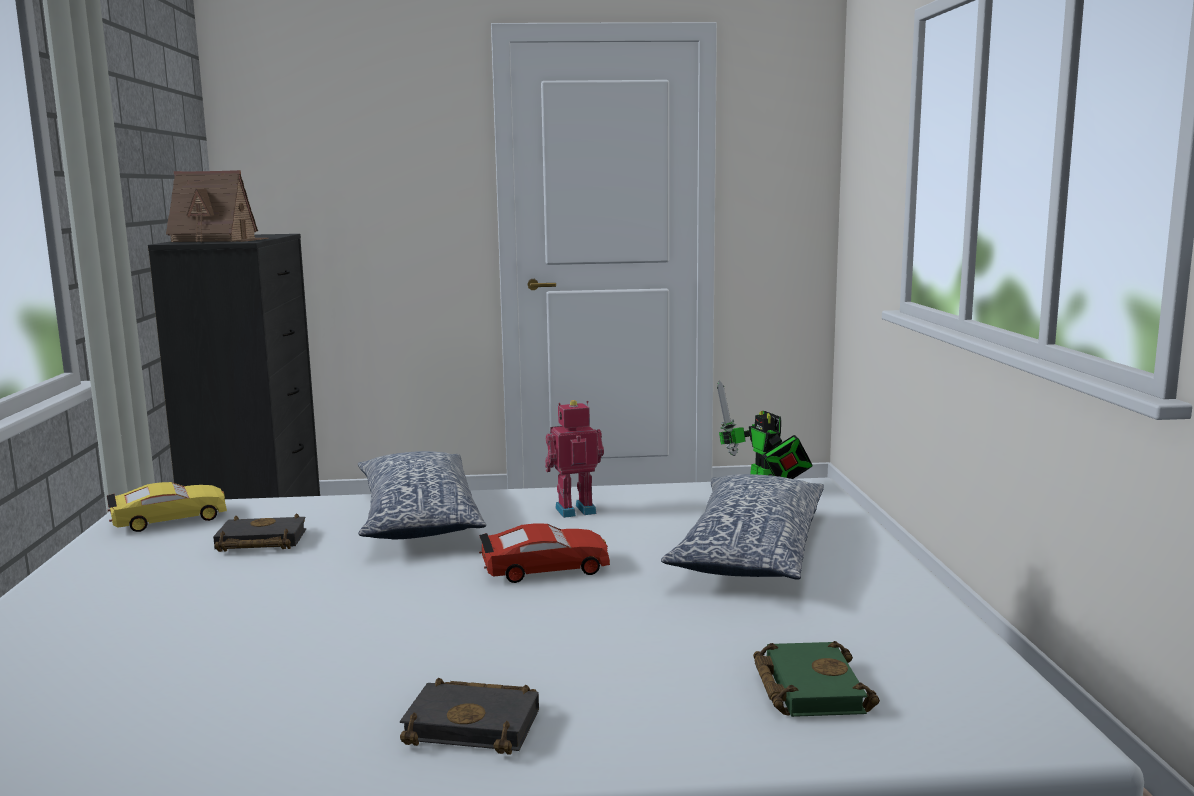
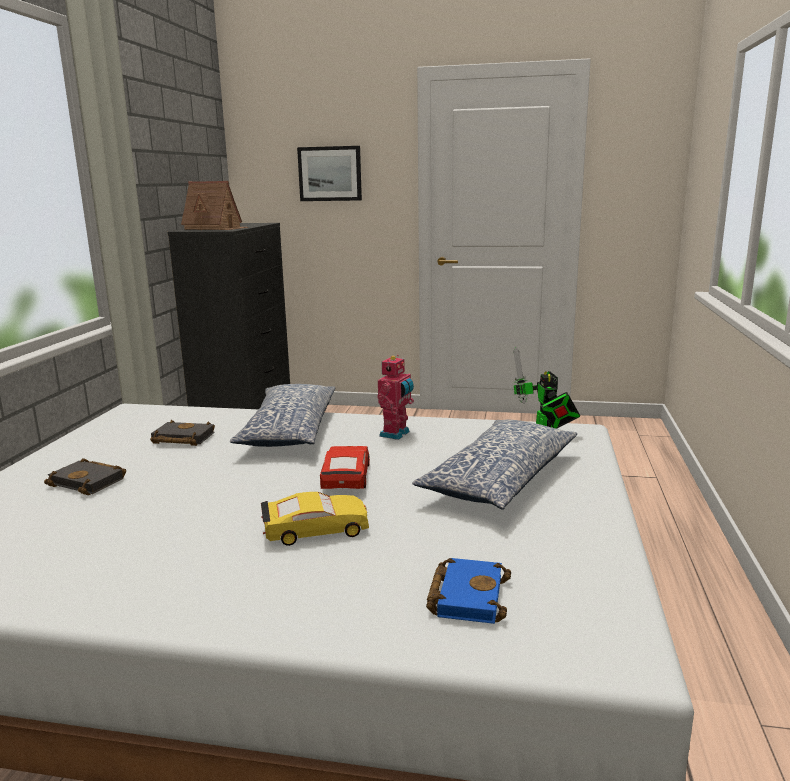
camera: 15 degrees right, 5 degrees up
yellow toy car [107,482,227,532] -> yellow toy car moved to [261,492,369,546]
black book [400,677,539,755] -> black book moved to [44,458,126,495]
red toy car [479,523,610,583] -> red toy car turned 90 degrees counterclockwise [320,446,370,489]
toy robot [545,400,604,518] -> toy robot turned 120 degrees clockwise [377,355,414,440]
green book [753,641,880,717] -> blue book [426,558,511,624]
none -> picture [297,146,362,201]

